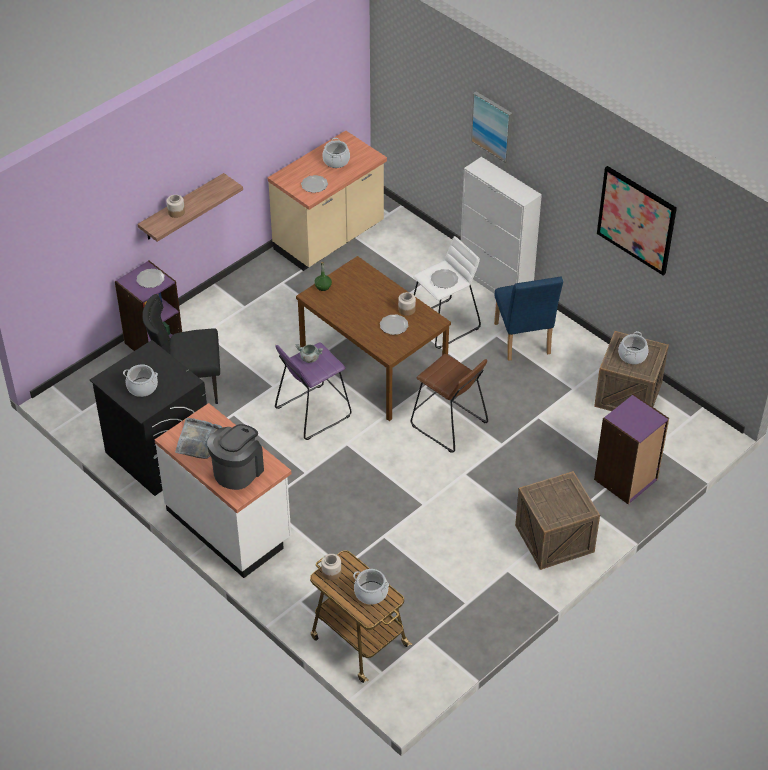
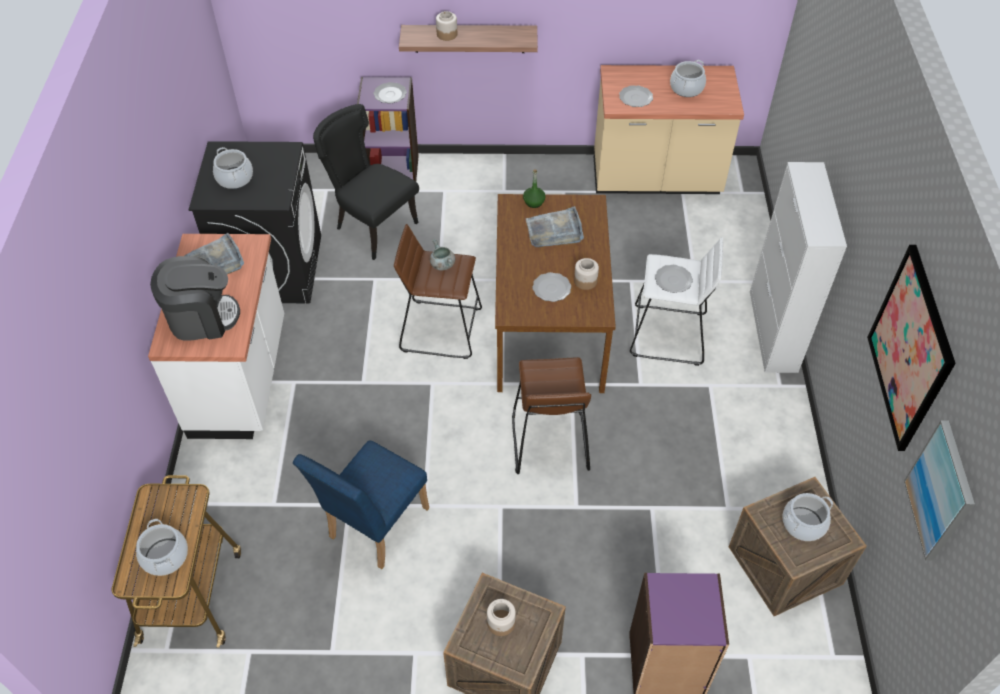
camera: 45 degrees right, 5 degrees up
purple stool [275,342,352,440] -> brown stool [394,224,482,359]
jar [321,554,341,580] -> jar moved to [487,599,516,636]
picture [471,91,512,163] -> picture moved to [904,420,975,561]
blue chair [494,276,563,361] -> blue chair moved to [293,441,429,569]
none -> grey tray [526,206,584,247]

